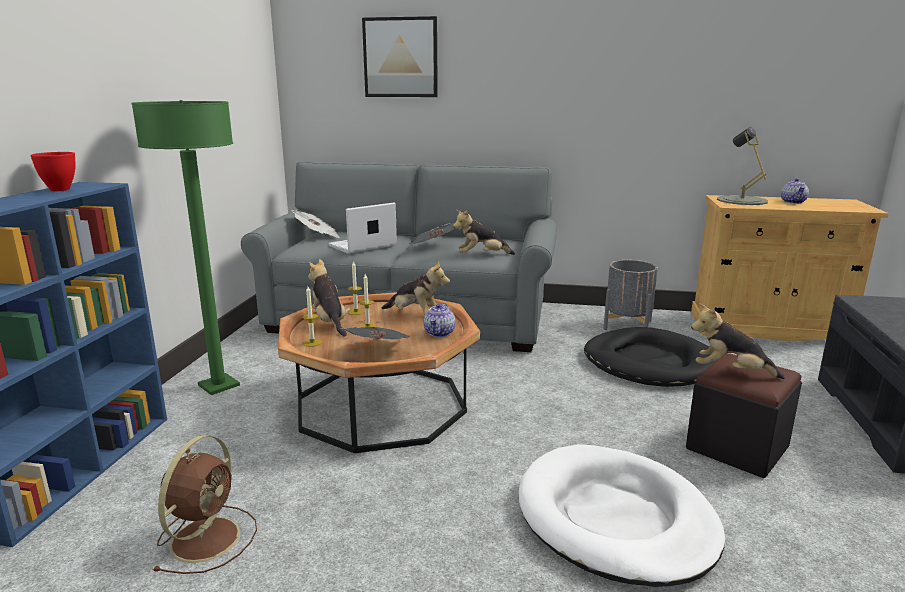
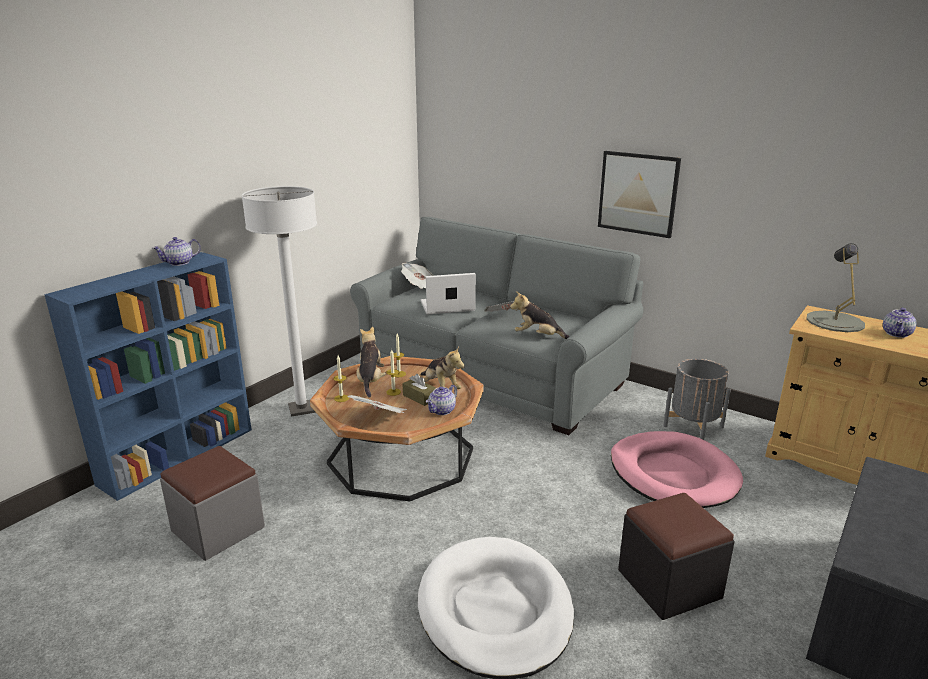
camera: 25 degrees right, 5 degrees up
red bowl [30,152,76,191] -> teapot [153,237,201,266]
green floor lamp [132,100,240,395] -> white floor lamp [242,186,317,417]
brown fan [152,435,257,574] -> grey ottoman [160,446,265,561]
picture [362,16,438,97] -> picture moved to [598,151,681,238]
black dog bed [584,327,719,387] -> pink dog bed [611,431,743,508]
plush toy [691,303,785,379] -> none
none -> brown tissue box [403,374,436,406]

